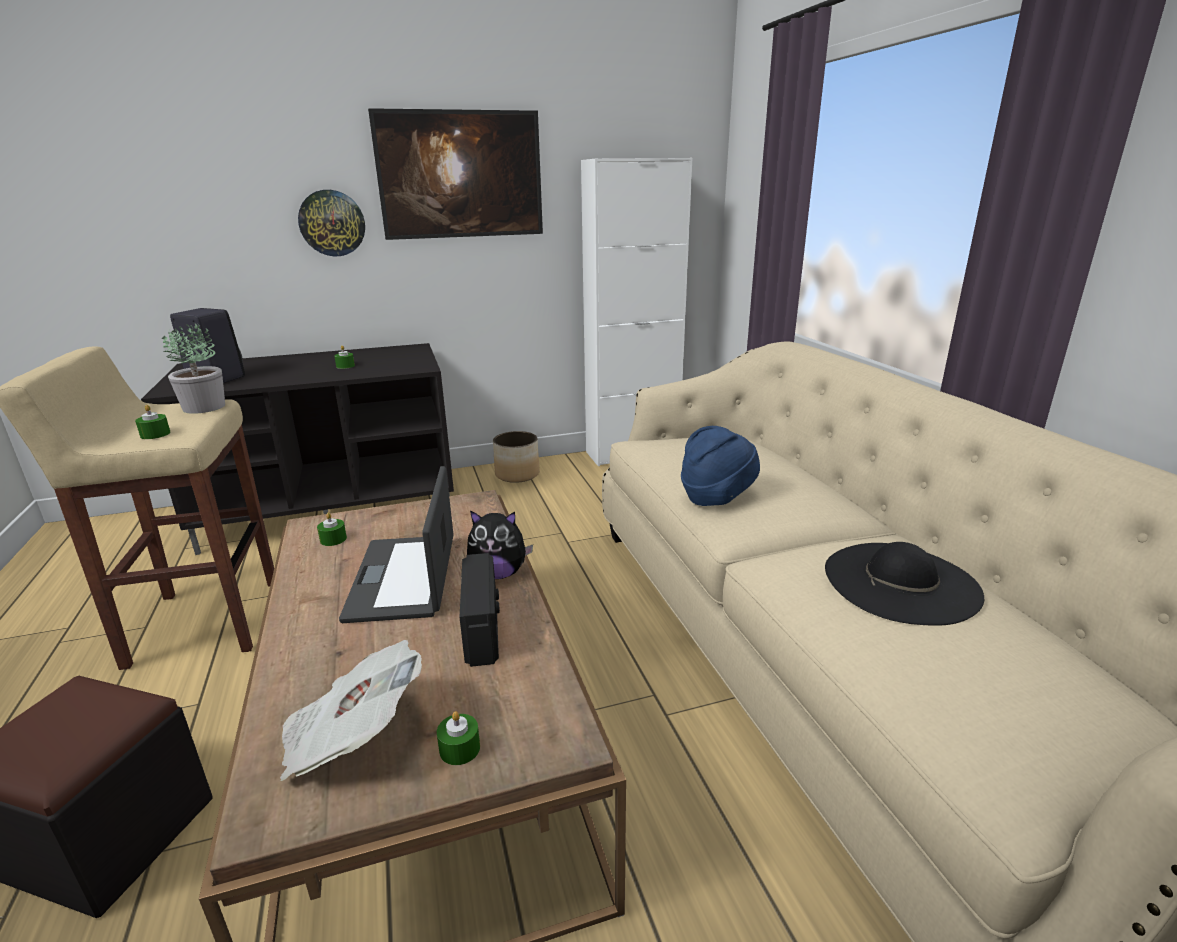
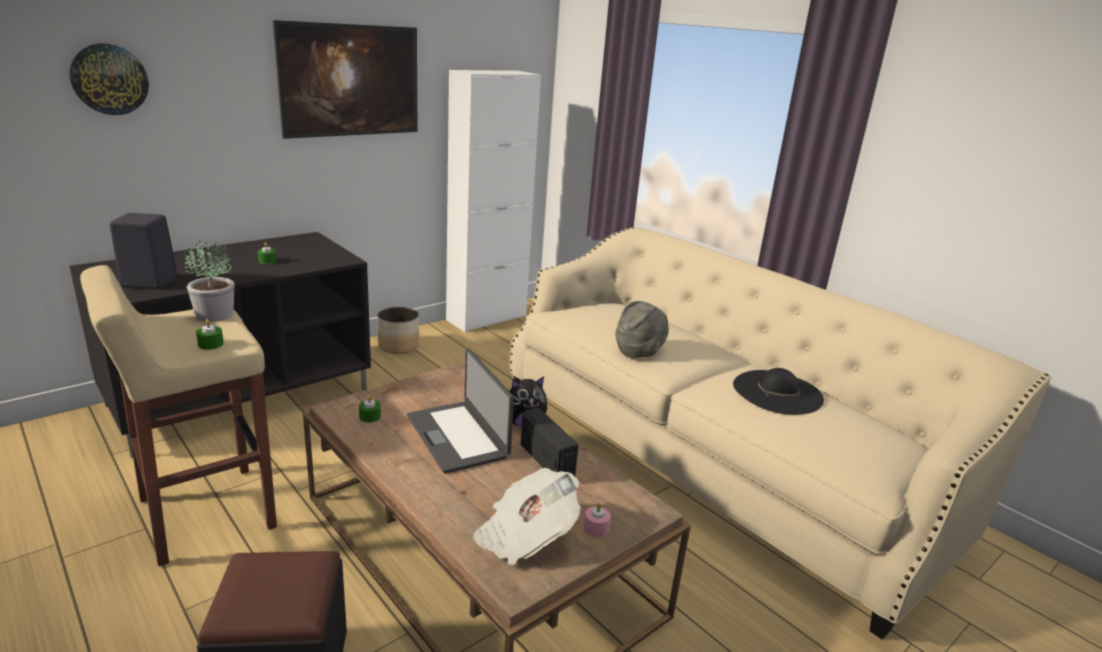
camera: 25 degrees left, 0 degrees up
wall clock [298,190,365,256] -> wall clock moved to [69,43,149,115]
green candle [437,711,480,765] -> pink candle [584,503,611,537]
blue hat [681,426,760,506] -> grey hat [615,301,669,358]

